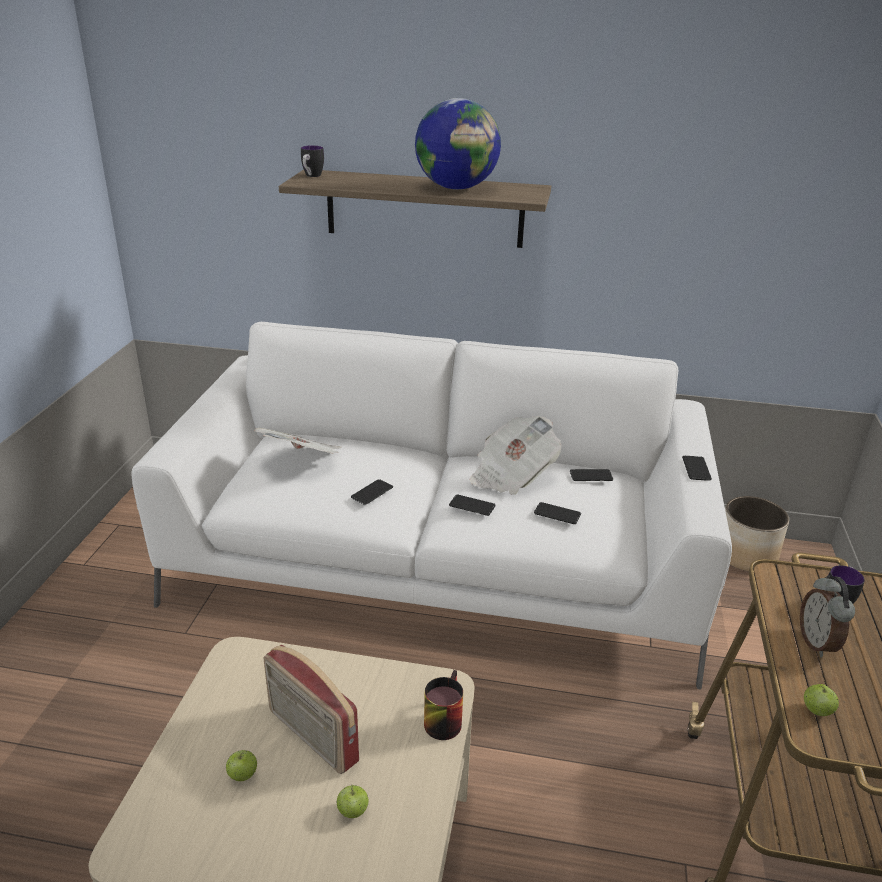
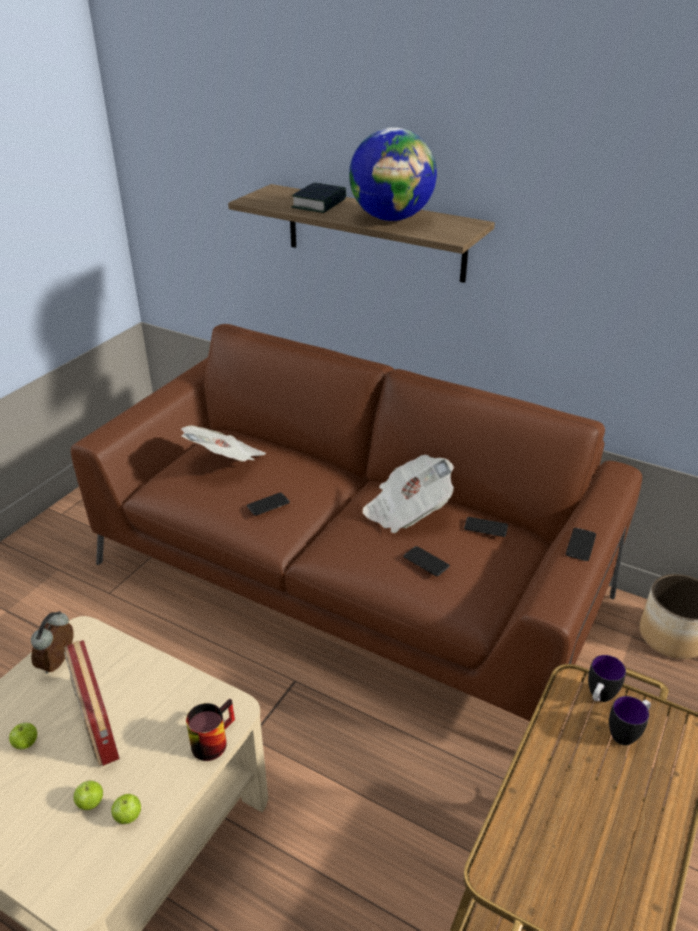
camera: 20 degrees right, 5 degrees up
white sofa [132,322,732,689] -> brown sofa [71,324,642,721]
mug [301,145,324,177] -> mug moved to [588,655,626,702]
phone [449,495,496,516] -> none
alarm clock [800,575,855,657] -> alarm clock moved to [31,611,73,674]
apple [804,684,839,716] -> apple moved to [111,794,141,824]
none -> book [291,182,346,213]

